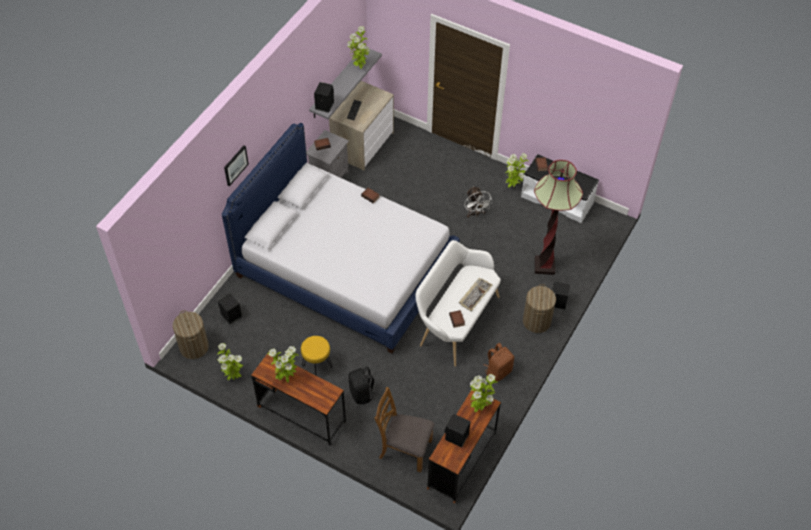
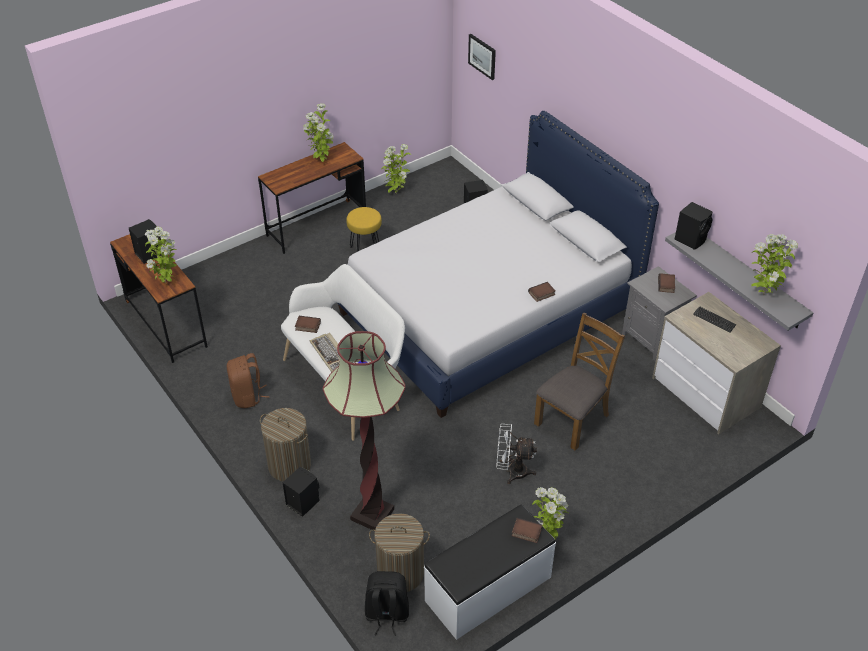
camera: 115 degrees right, 10 degrees down
laundry basket [173,310,209,359] -> laundry basket moved to [369,513,430,592]
picture [224,146,249,186] -> picture moved to [468,34,496,80]
black backpack [348,367,379,405] -> black backpack moved to [365,571,409,636]
brown chair [374,387,434,472] -> brown chair moved to [534,313,625,450]

